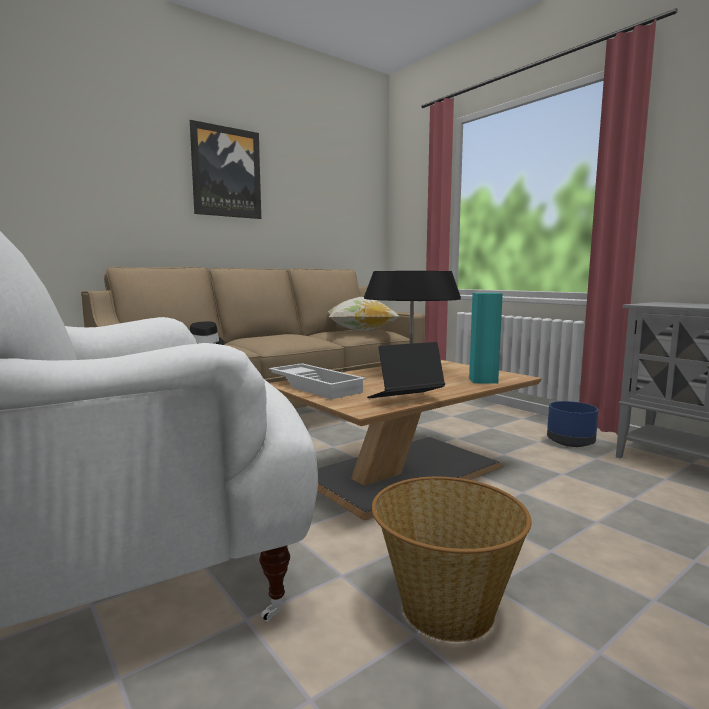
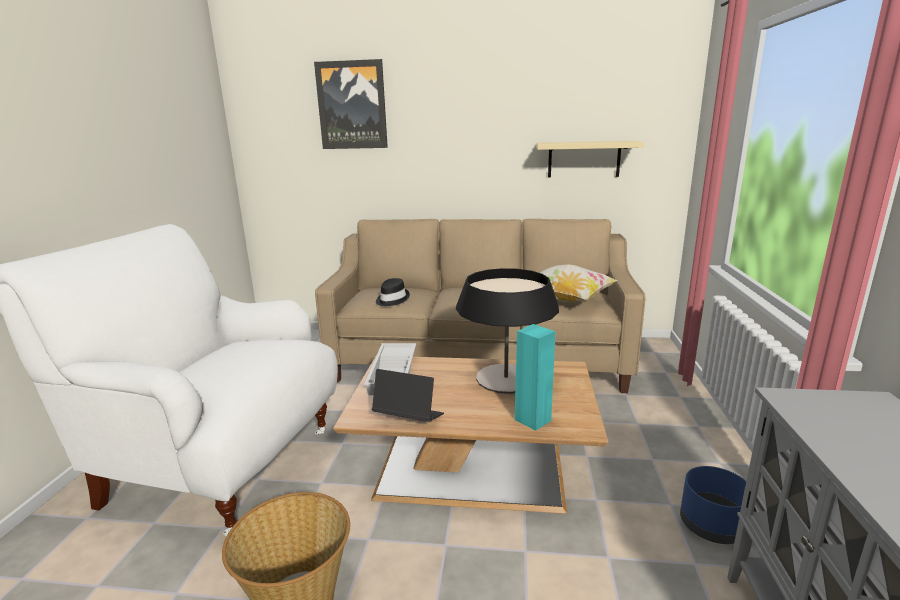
camera: 45 degrees right, 10 degrees up
picture [190,120,261,219] -> picture moved to [314,59,388,149]
none -> beige shelf [536,141,644,178]

